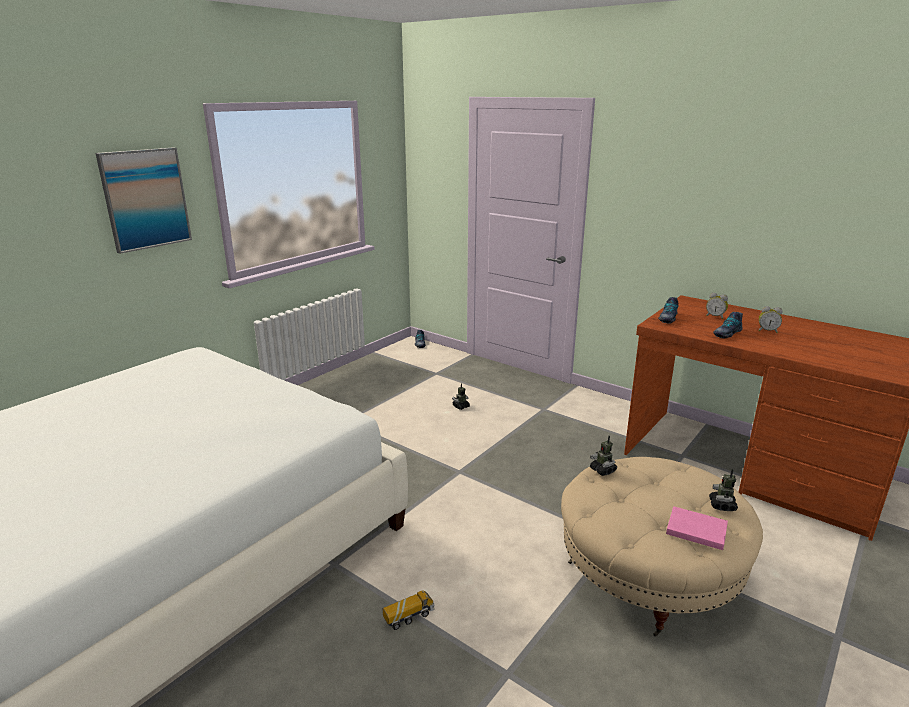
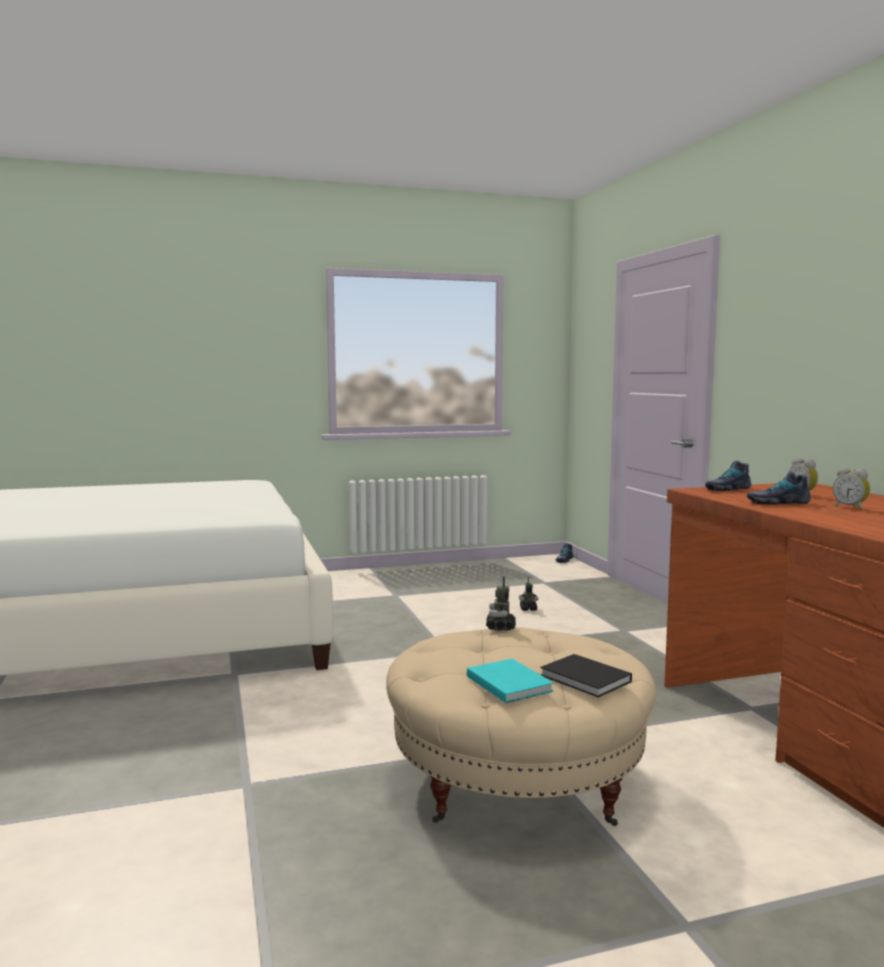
camera: 35 degrees right, 15 degrees down
picture [95,147,192,254] -> none
toy truck [383,590,435,630] -> none
pink book [666,506,728,550] -> turquoise book [467,659,554,703]
toy robot [709,469,738,511] -> black book [540,654,632,698]

